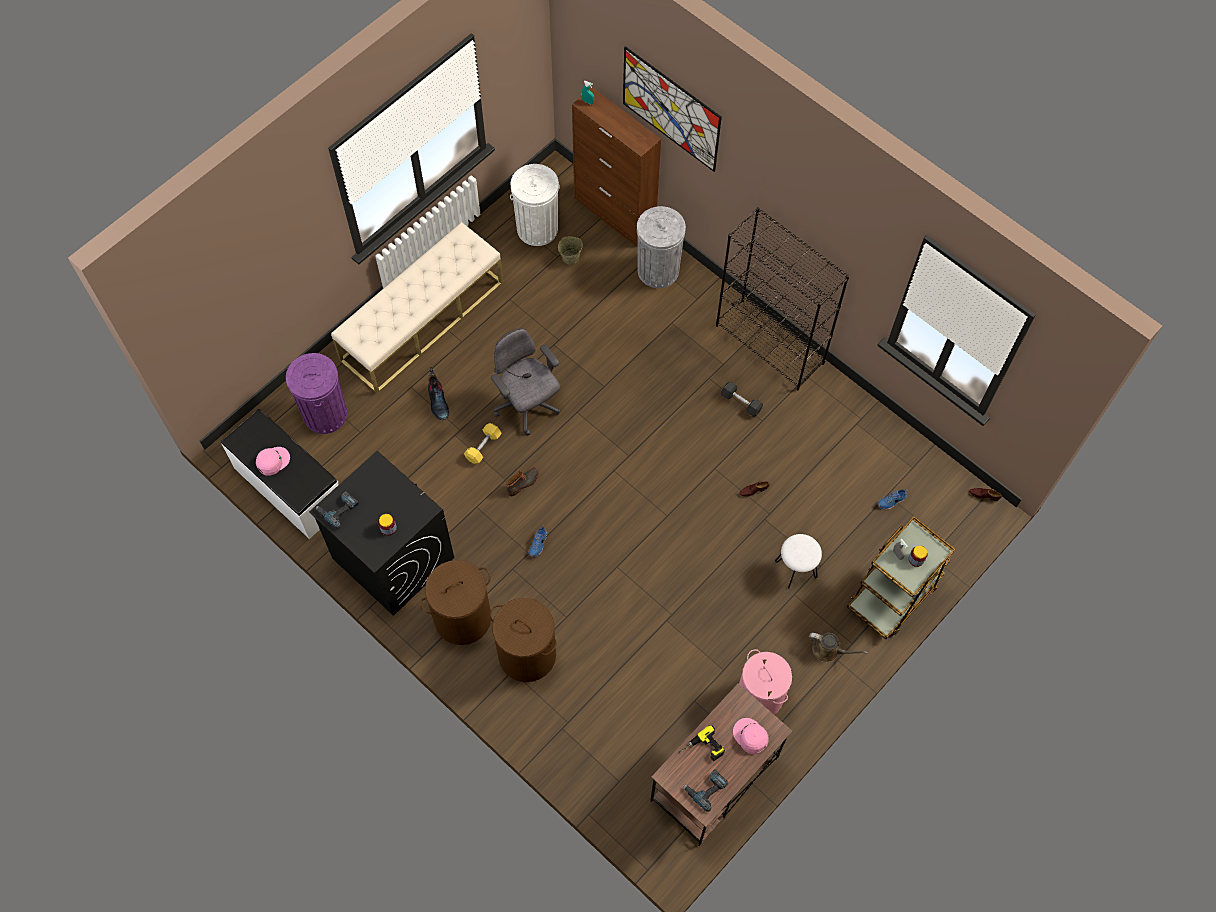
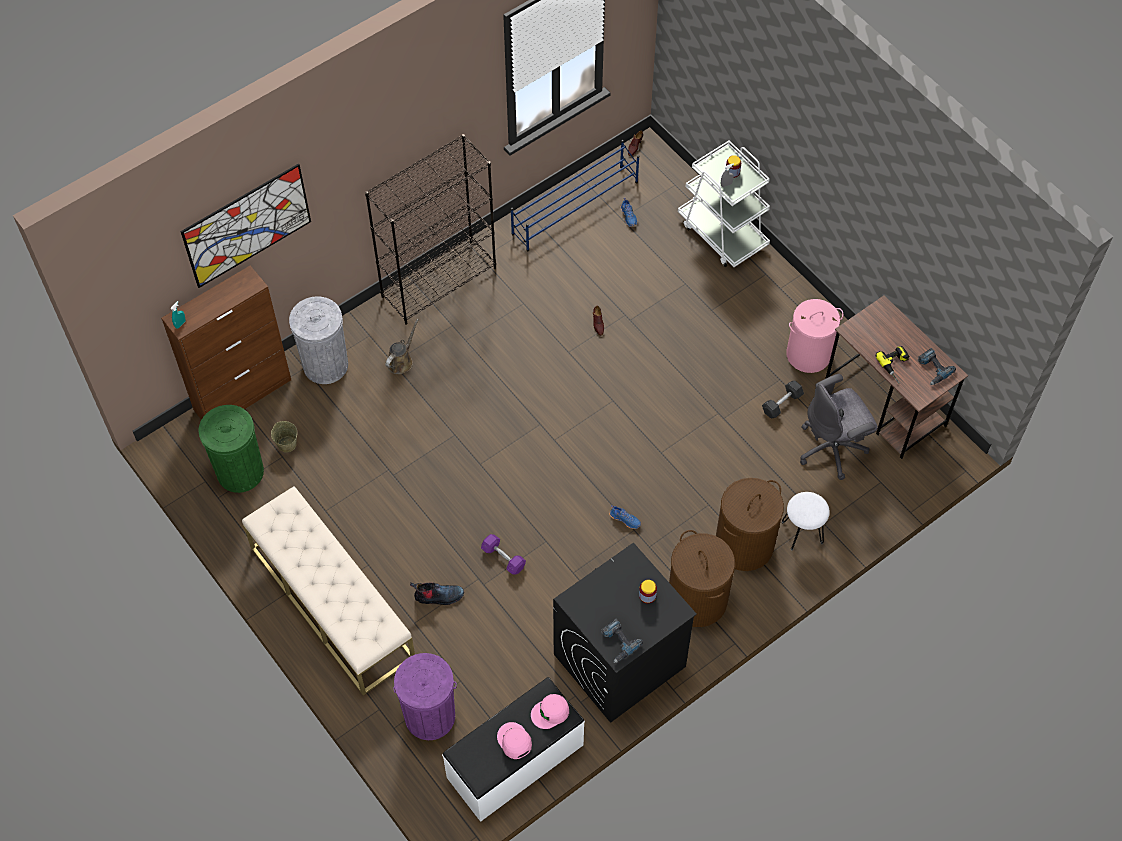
camera: 80 degrees left, 5 degrees down
yellow dumbbell [464,423,502,464] -> purple dumbbell [481,534,526,575]
grey office chair [491,328,561,435] -> grey office chair moved to [800,374,878,480]
boot [506,467,539,496] -> none
white trash can [510,164,560,246] -> green trash can [199,405,264,493]
grey dumbbell [721,382,763,417] -> grey dumbbell moved to [762,380,804,419]
pink cap [733,718,768,754] -> pink cap moved to [531,694,569,729]
white stool [775,534,822,589] -> white stool moved to [782,492,830,551]
brown watering can [808,633,868,663] -> brown watering can moved to [385,318,419,374]
brown cart [847,516,955,639] -> white cart [678,141,770,267]
none -> blue shoe rack [511,140,639,251]

